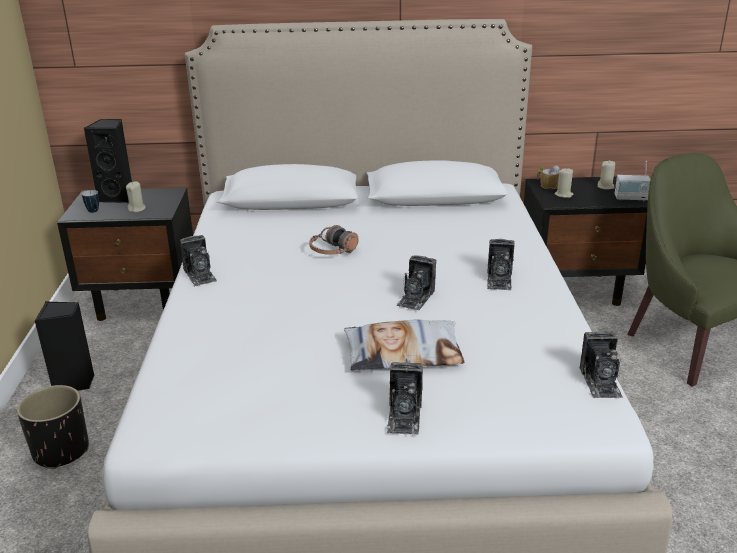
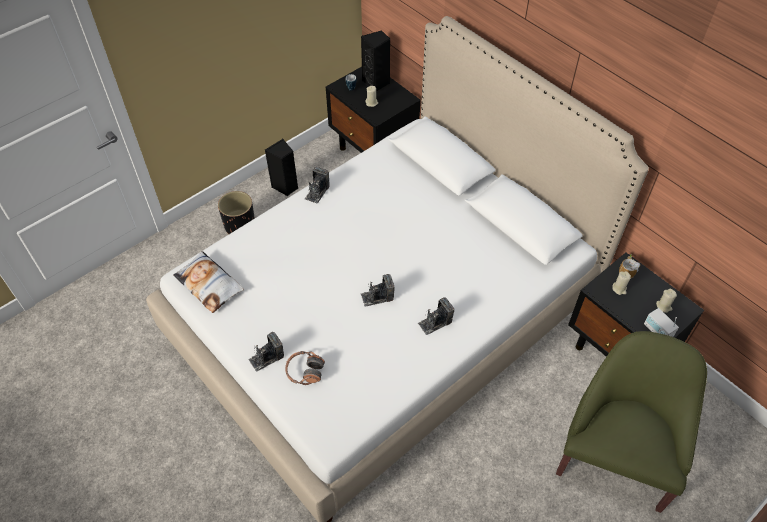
camera: 50 degrees right, 25 degrees up
headphones [309,225,359,255] -> headphones moved to [285,351,325,385]
pillow [344,319,465,371] -> pillow moved to [173,251,244,313]
camera [580,331,623,398] -> none

